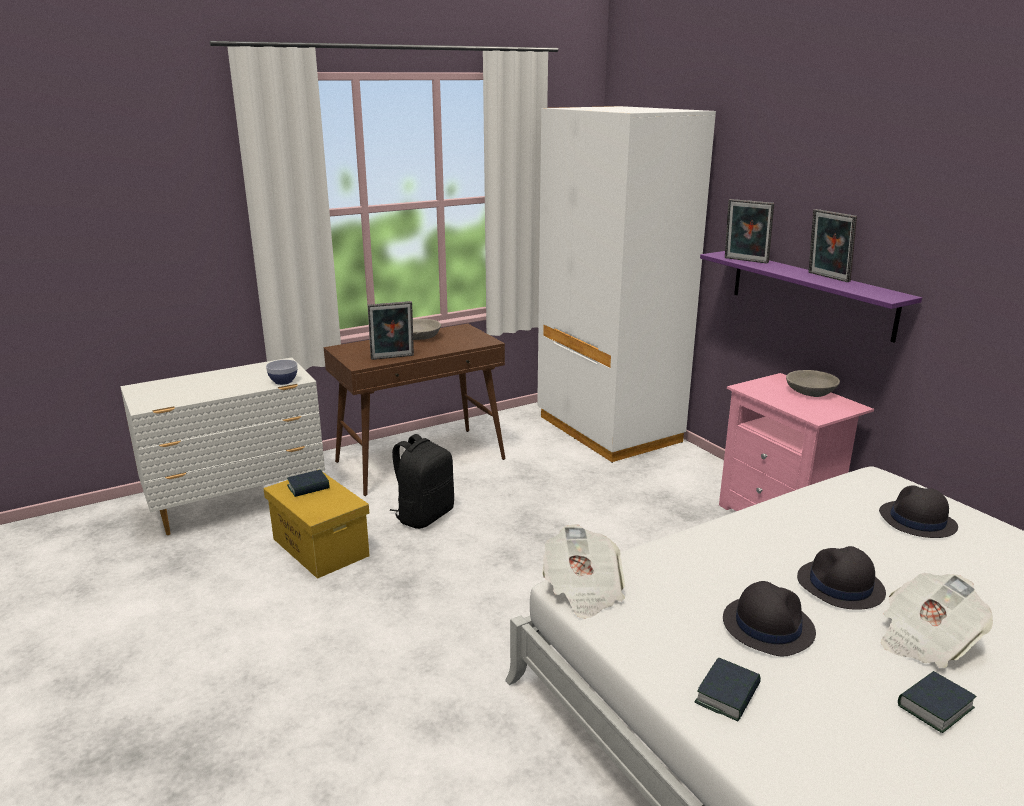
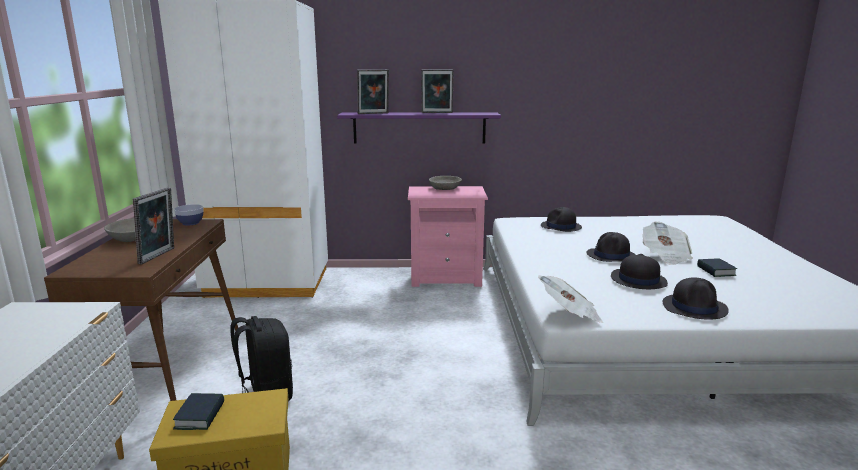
camera: 60 degrees left, 5 degrees down
bowl [266,360,298,385] -> bowl moved to [174,204,204,226]
book [695,657,761,721] -> black hat [663,277,729,320]

